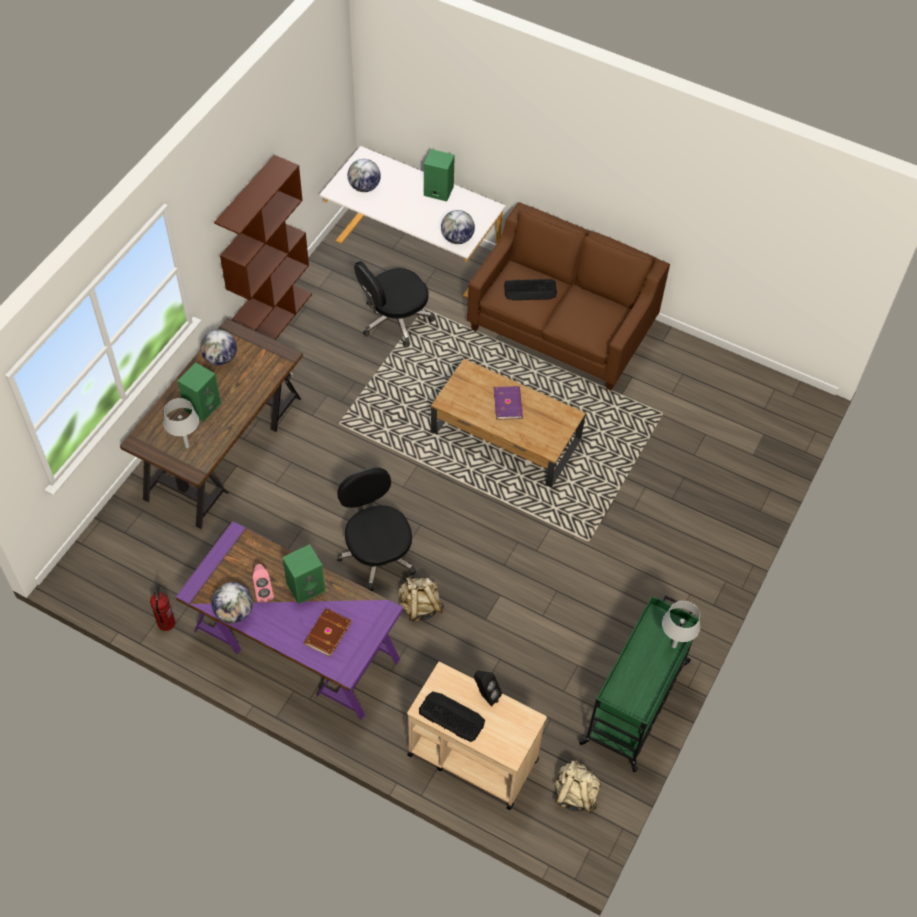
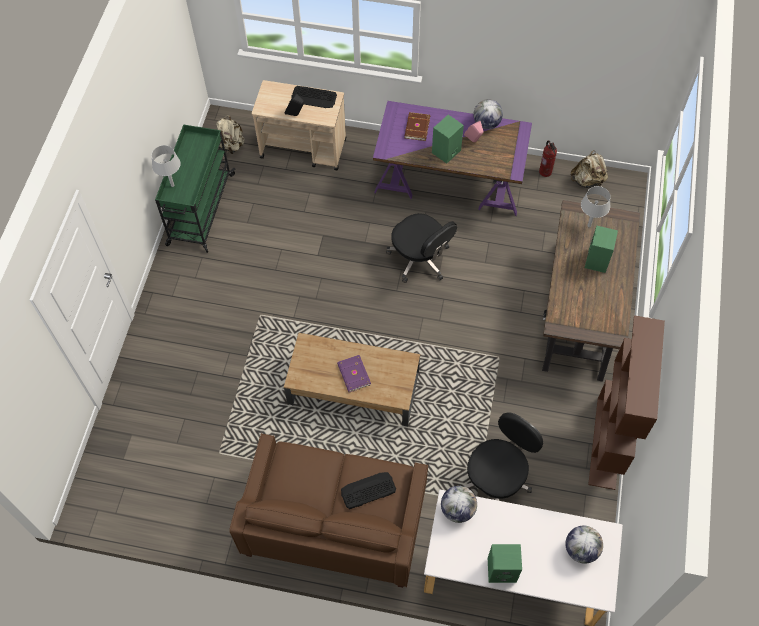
camera: 165 degrees right, 5 degrees up
globe [200,329,237,366] -> none
beige backpack [398,576,444,622] -> beige backpack moved to [571,150,608,188]

